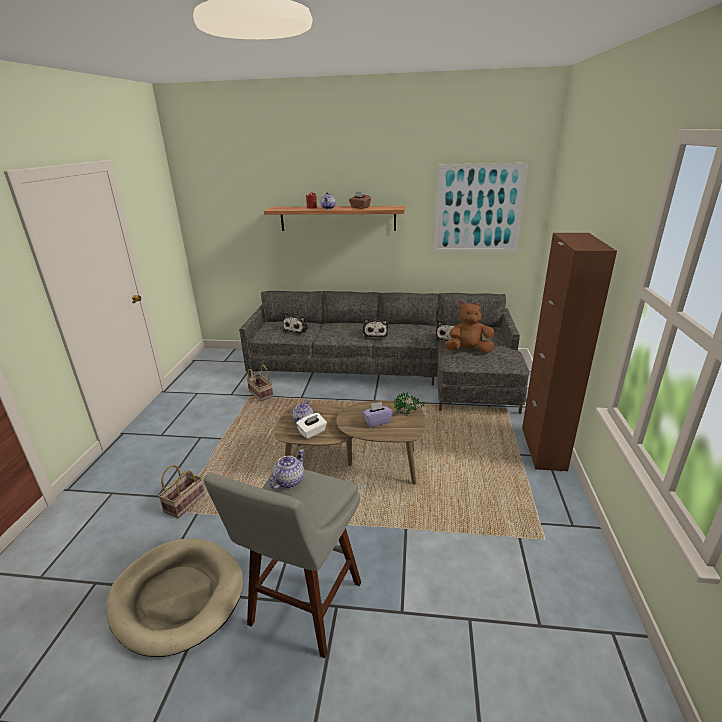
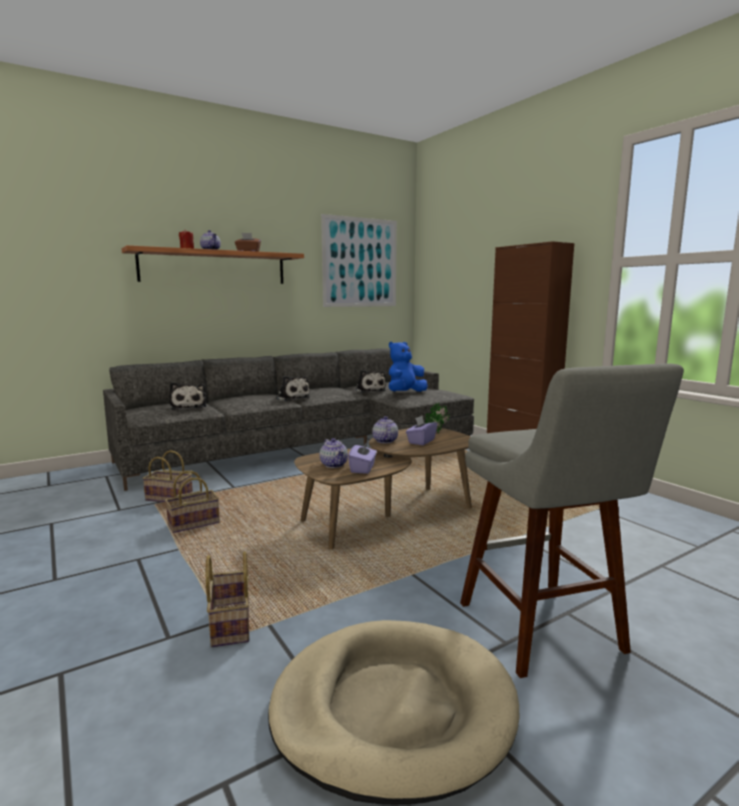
camera: 40 degrees left, 15 degrees down
teapot [270,450,304,489] -> teapot moved to [372,416,398,443]
white tissue box [296,413,327,439] -> purple tissue box [348,440,377,474]
brown plush toy [445,302,494,353] -> blue plush toy [389,342,428,392]
none -> basket [165,471,220,533]

